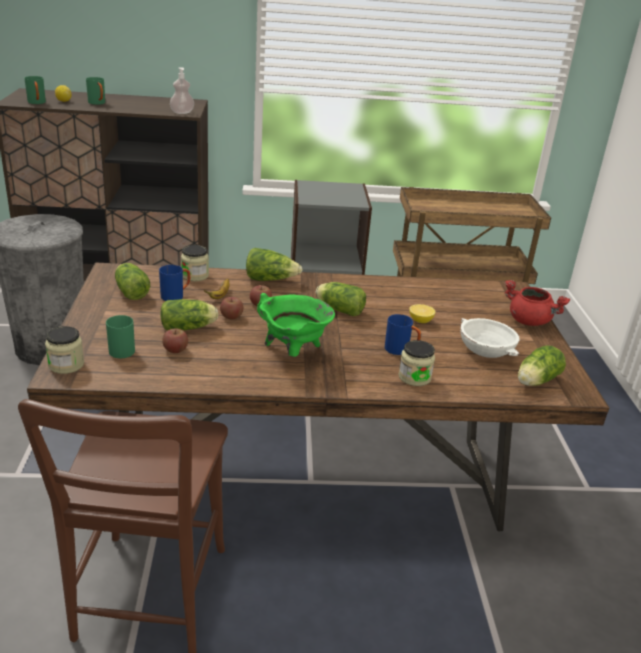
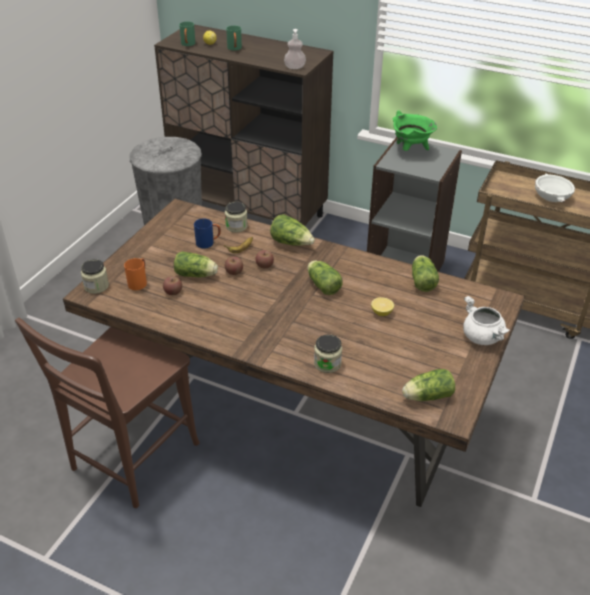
camera: 30 degrees right, 10 degrees up
green mug [106,315,135,358] -> orange mug [124,258,147,290]
lettuce [115,263,150,300] -> lettuce moved to [412,255,439,292]
green cooking pot [257,293,335,357] -> green cooking pot moved to [393,110,437,151]
blue mug [385,314,421,355] -> none
white bowl [460,318,520,358] -> white bowl moved to [535,173,575,202]
red cooking pot [505,280,570,326] -> white cooking pot [463,296,510,345]

